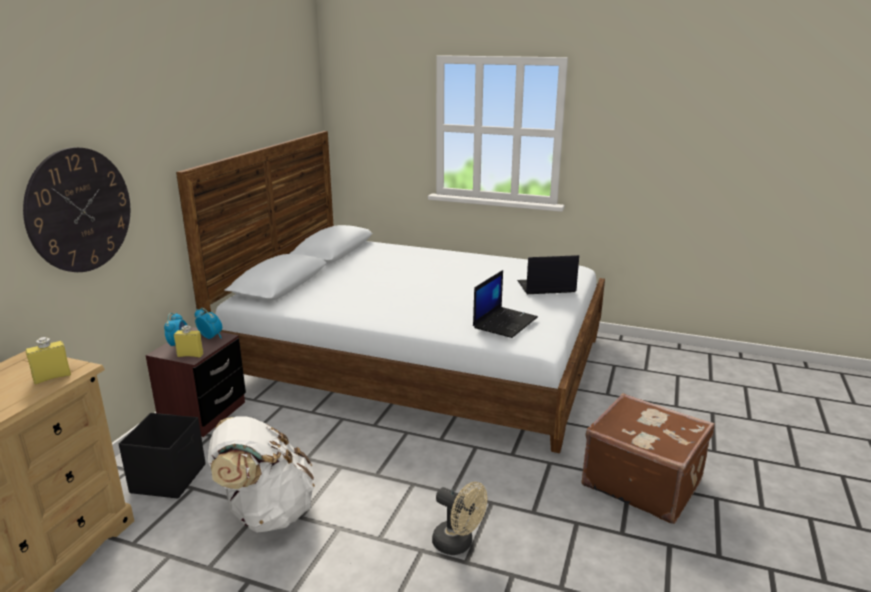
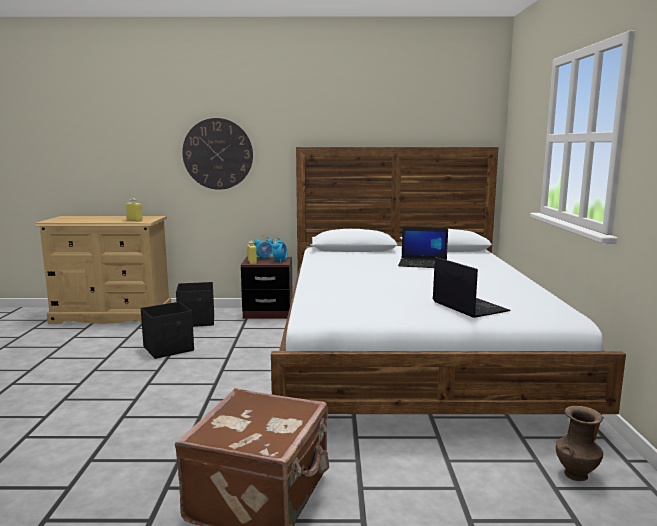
camera: 70 degrees right, 10 degrees down
white backpack [208,416,315,532] -> black storage box [141,302,194,359]
beige fan [432,482,487,555] -> none
laptop [473,270,538,338] -> laptop moved to [398,227,448,268]
none -> brown vase [555,406,603,481]

